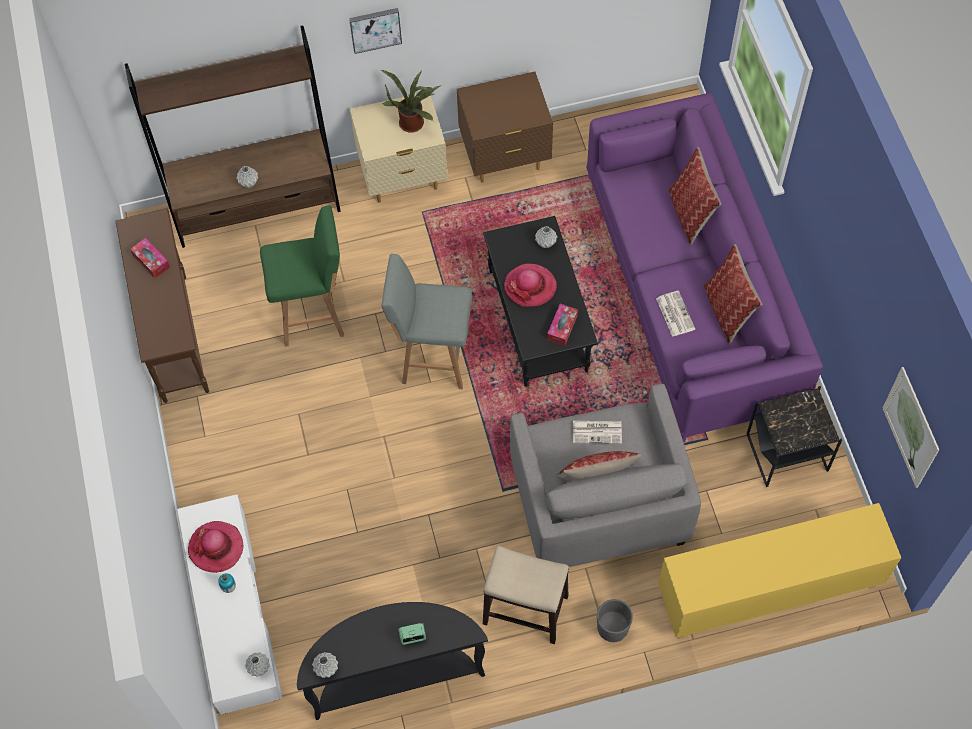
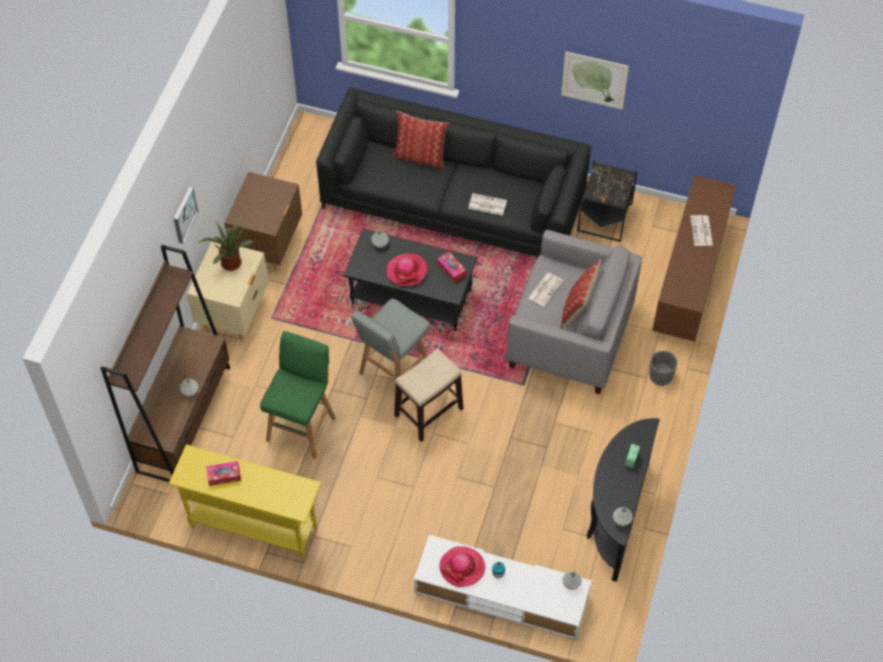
camera: 60 degrees left, 5 degrees down
brown console table [115,209,209,403] -> yellow console table [168,444,321,560]
stool [483,546,569,644] -> stool moved to [394,349,463,442]
purple sofa [586,93,823,443] -> black sofa [316,88,591,257]
yellow cabinet [658,503,901,639] -> brown cabinet [652,175,736,346]
pillow [704,244,762,344] -> none
picture [882,367,939,488] -> picture moved to [561,52,629,110]
none -> newspaper [690,215,713,246]

